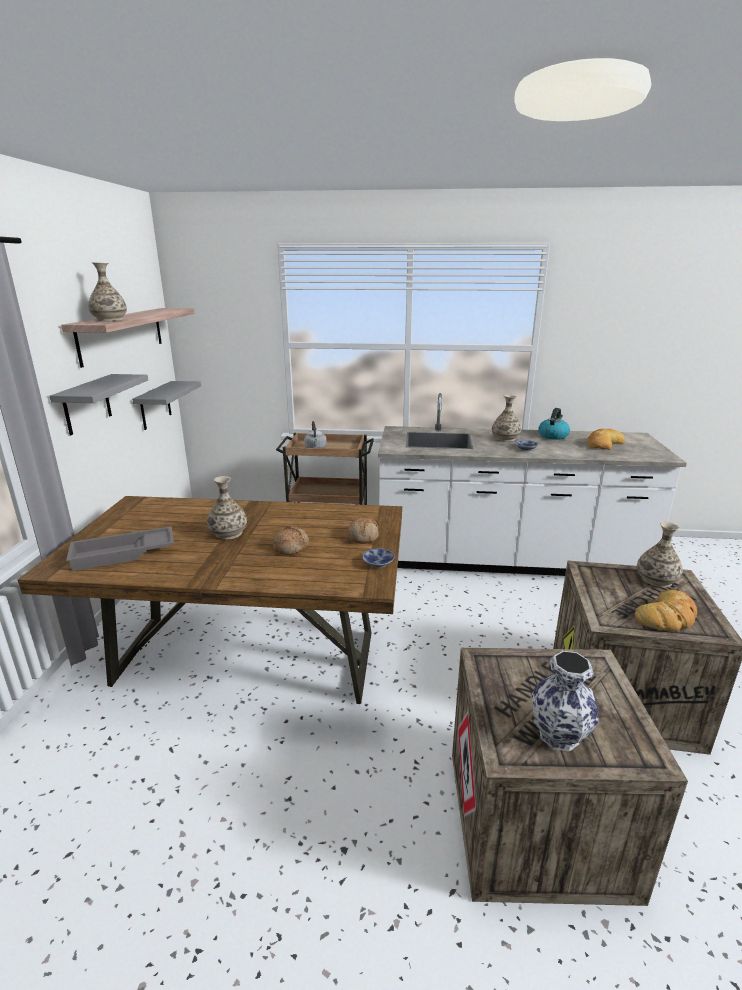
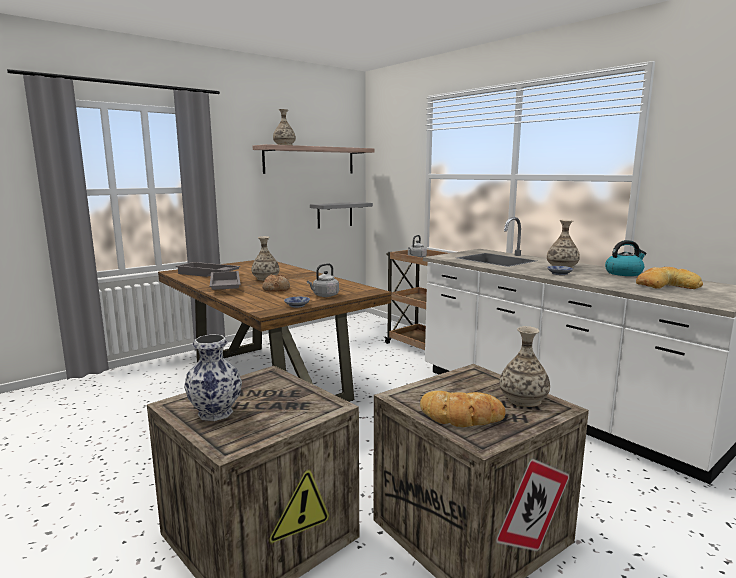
camera: 45 degrees right, 10 degrees down
grey shelf [50,374,148,435] -> none
bread [348,516,379,544] -> grey kettle [307,263,339,297]
none -> grey tray [210,271,241,290]

